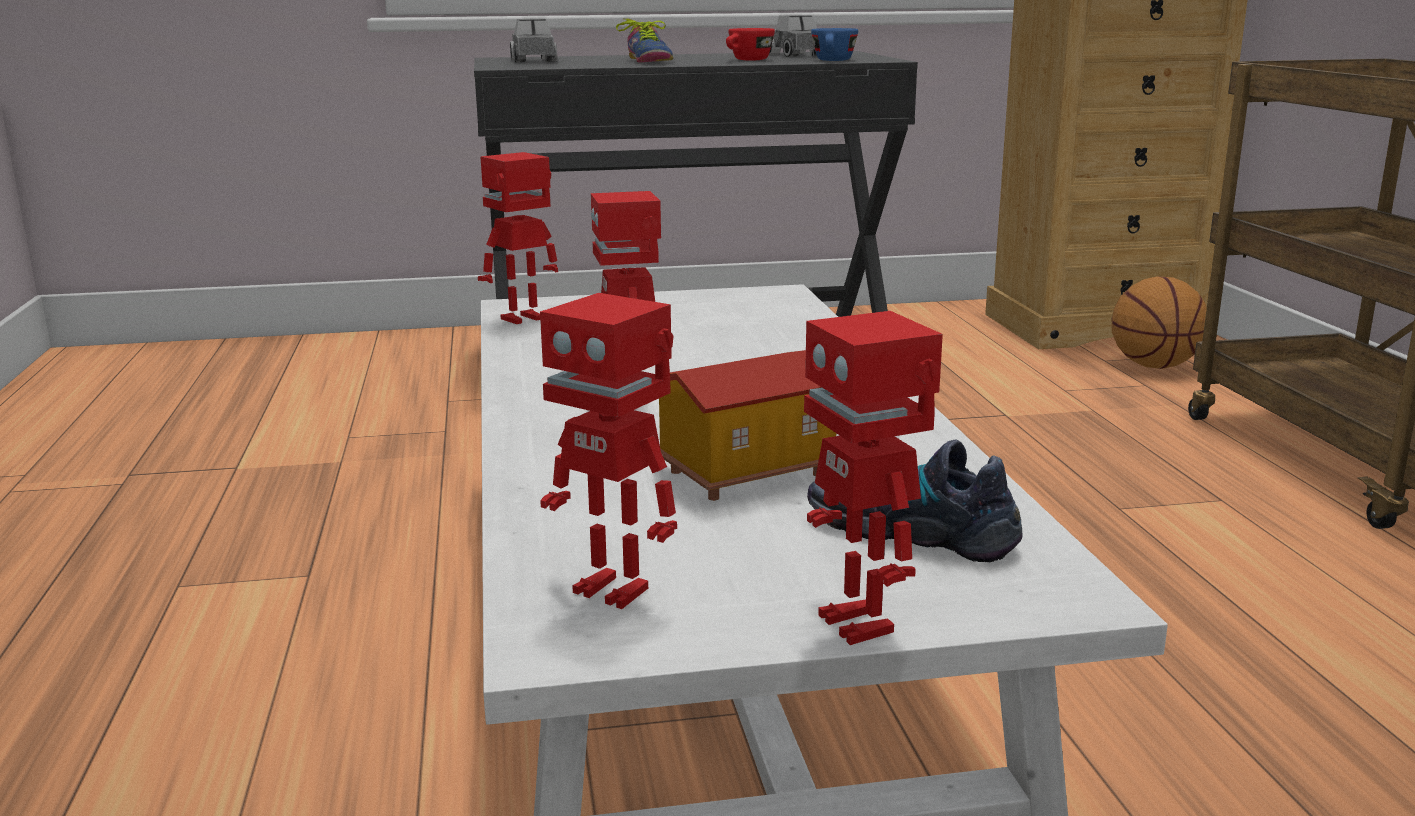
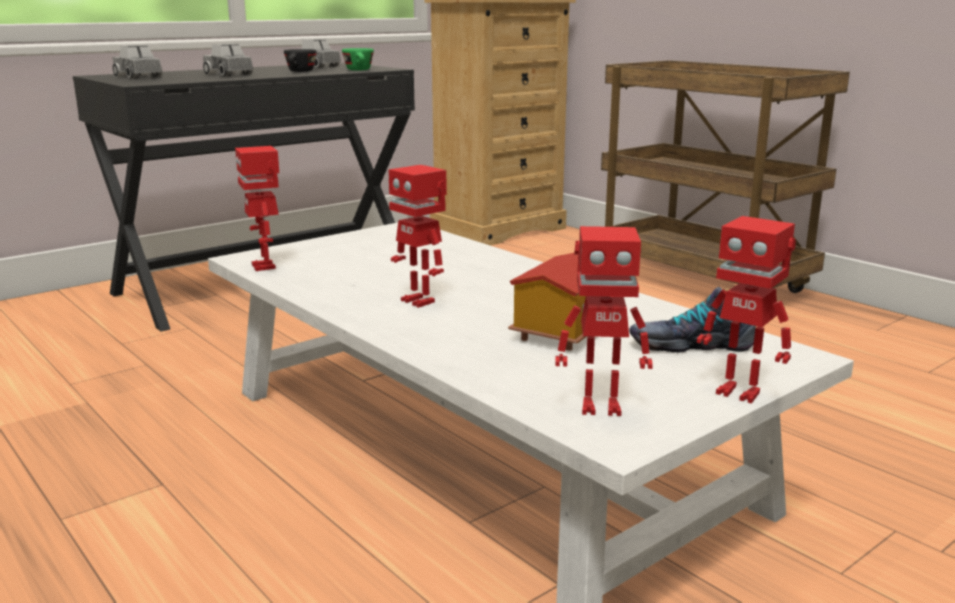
camera: 30 degrees left, 0 degrees up
toy robot [478,152,558,324] -> toy robot turned 45 degrees counterclockwise [235,146,279,271]
shoe [616,18,673,63] -> toy truck [203,44,253,77]
red cup [726,28,775,60] -> black cup [284,49,317,72]
blue cup [811,28,858,61] -> green cup [342,48,374,71]
basketball [1112,276,1207,369] -> none

